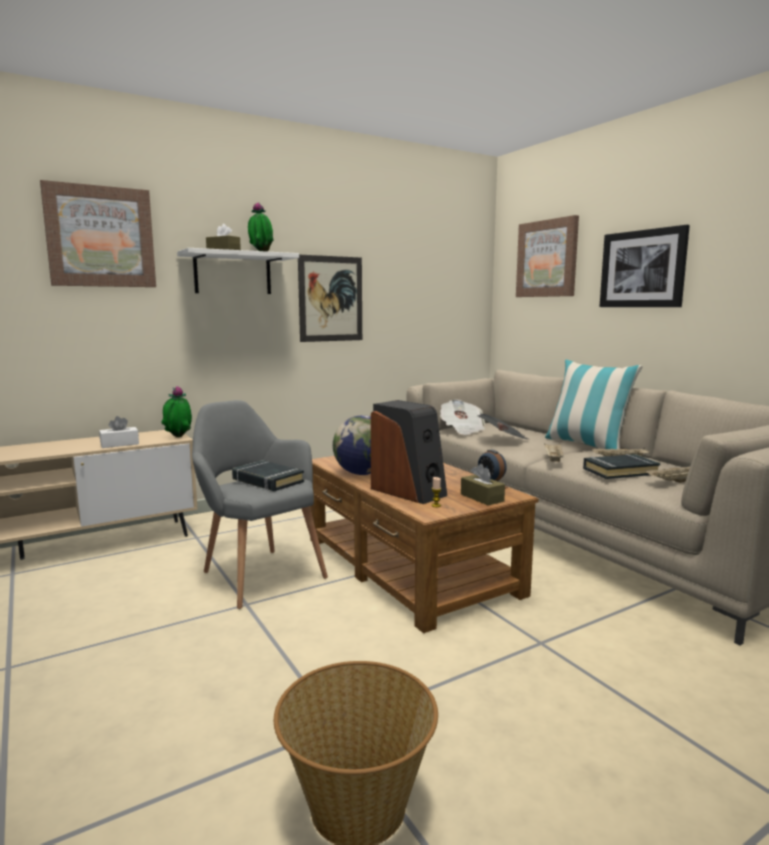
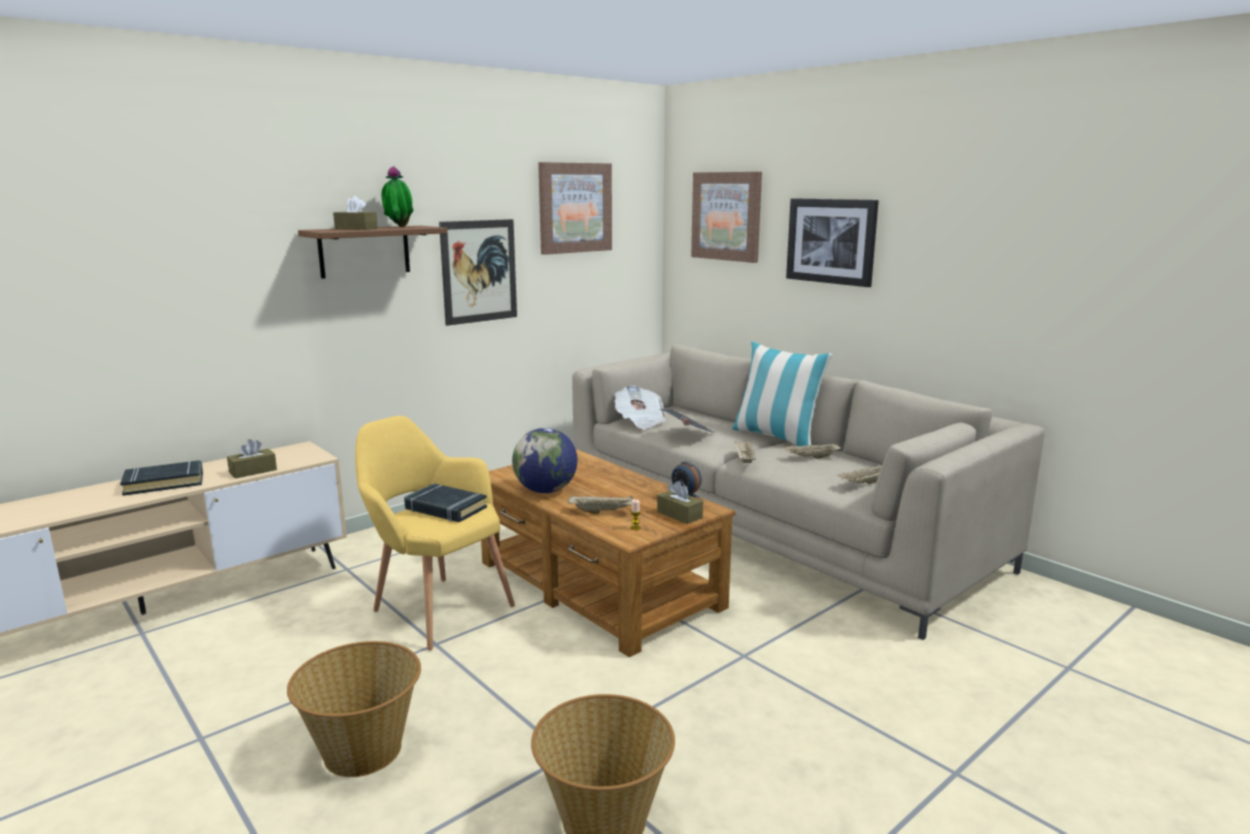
camera: 10 degrees left, 5 degrees up
picture [40,180,156,287] -> picture moved to [538,162,612,255]
white tissue box [99,416,139,448] -> brown tissue box [227,439,277,479]
potted plant [161,386,192,437] -> none
white shelf [177,248,299,294] -> brown shelf [298,226,447,279]
grey armchair [192,400,328,609] -> yellow armchair [355,416,515,650]
speaker [371,400,447,504] -> beige tray [568,495,633,514]
black book [583,454,661,479] -> black book moved to [120,460,203,496]
none -> basket [287,641,421,777]

